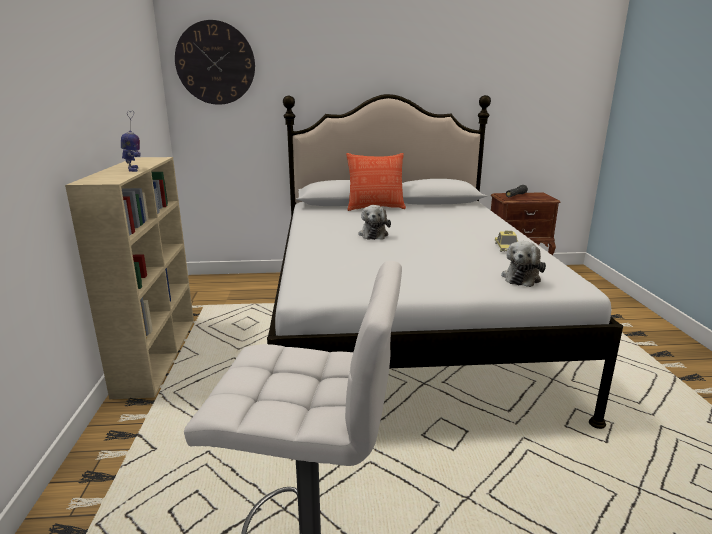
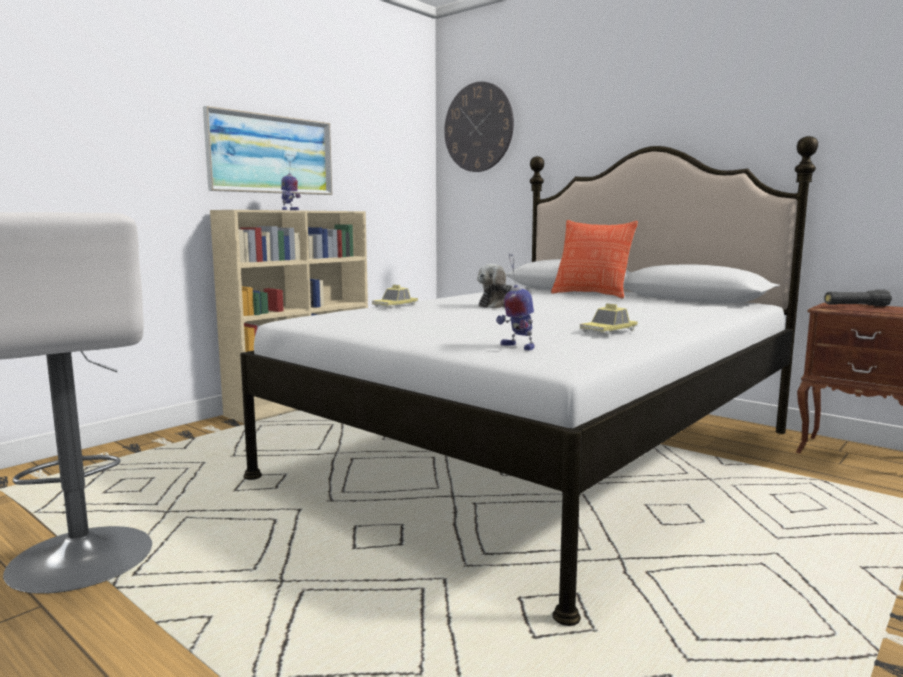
camera: 45 degrees right, 10 degrees down
plush toy [501,241,546,287] -> toy robot [496,254,534,351]
none -> picture [203,106,332,195]
none -> toy car [372,285,418,309]

